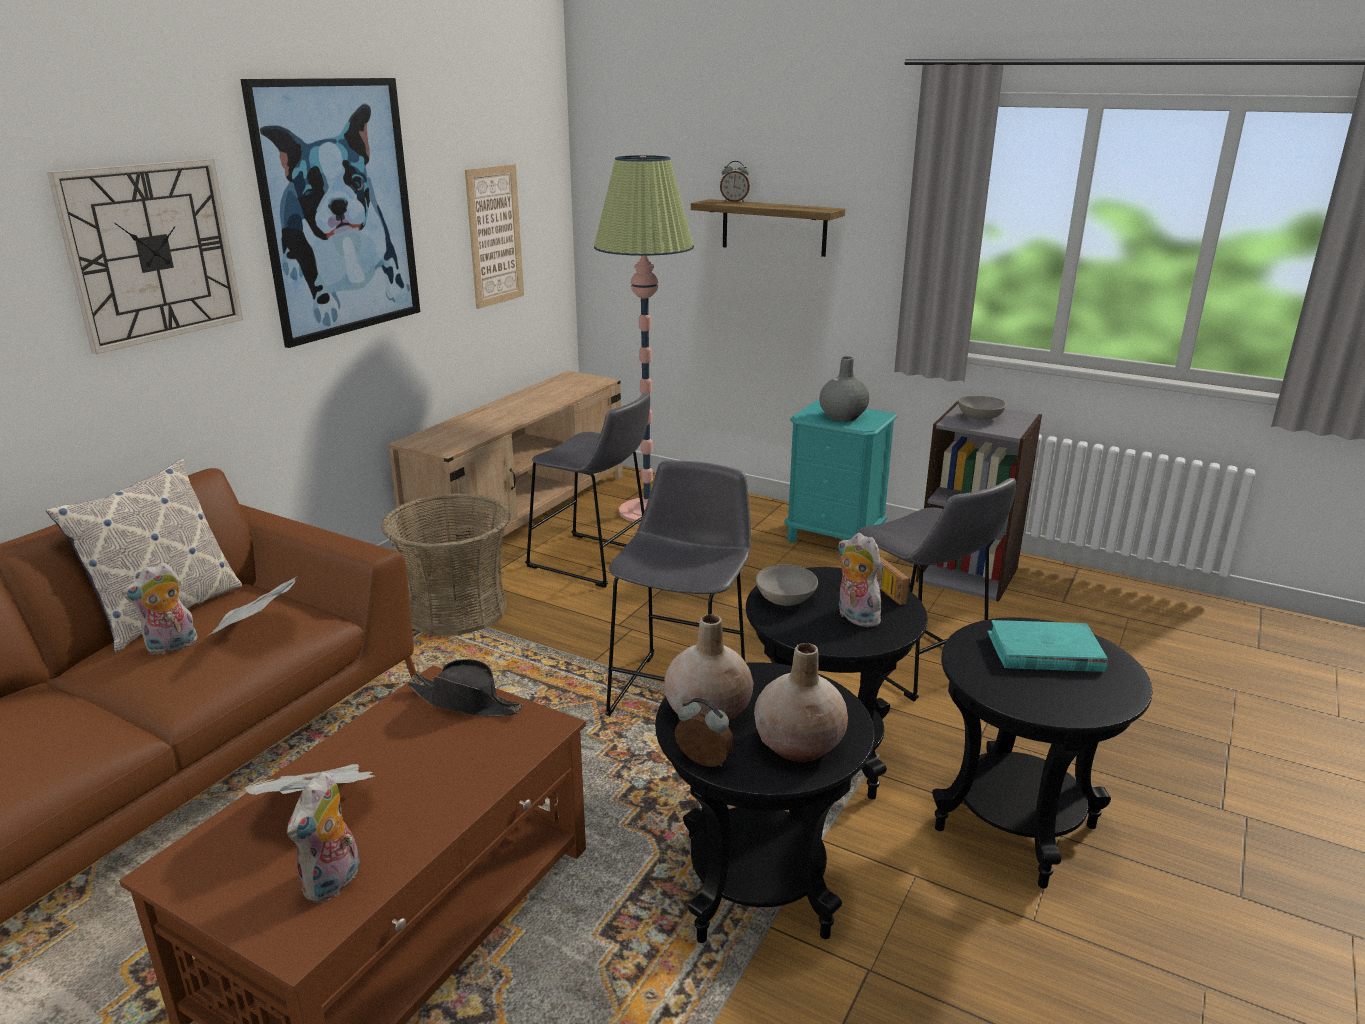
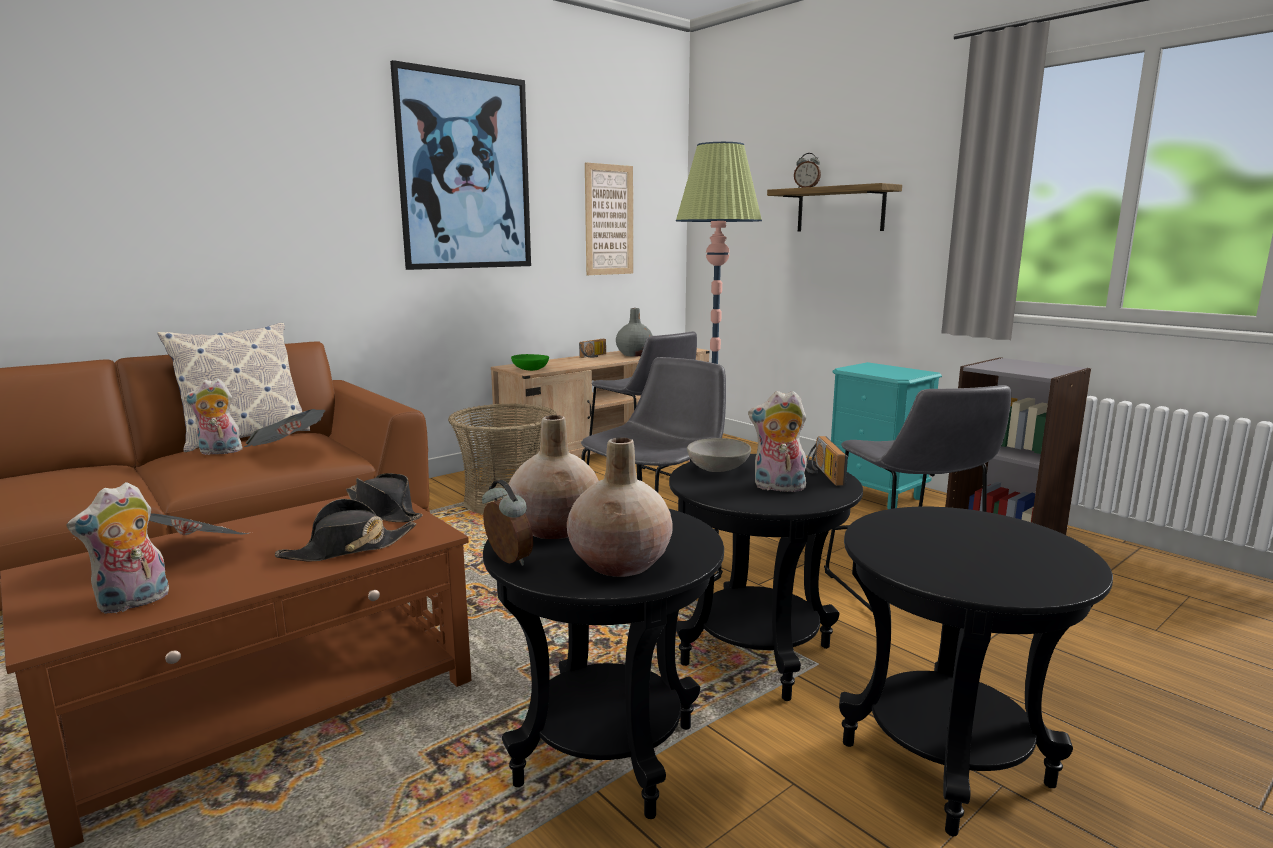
camera: 20 degrees right, 10 degrees down
wall clock [47,159,243,354] -> none
grey vase [819,356,869,422] -> grey vase moved to [616,308,653,356]
plush toy [837,533,881,627] -> plush toy turned 60 degrees counterclockwise [748,391,807,492]
grey bowl [958,396,1006,420] -> none
turquoise book [987,620,1108,672] -> none
none -> black hat [275,499,416,561]
none -> green bowl [511,354,549,371]
none -> radio [579,339,606,358]

